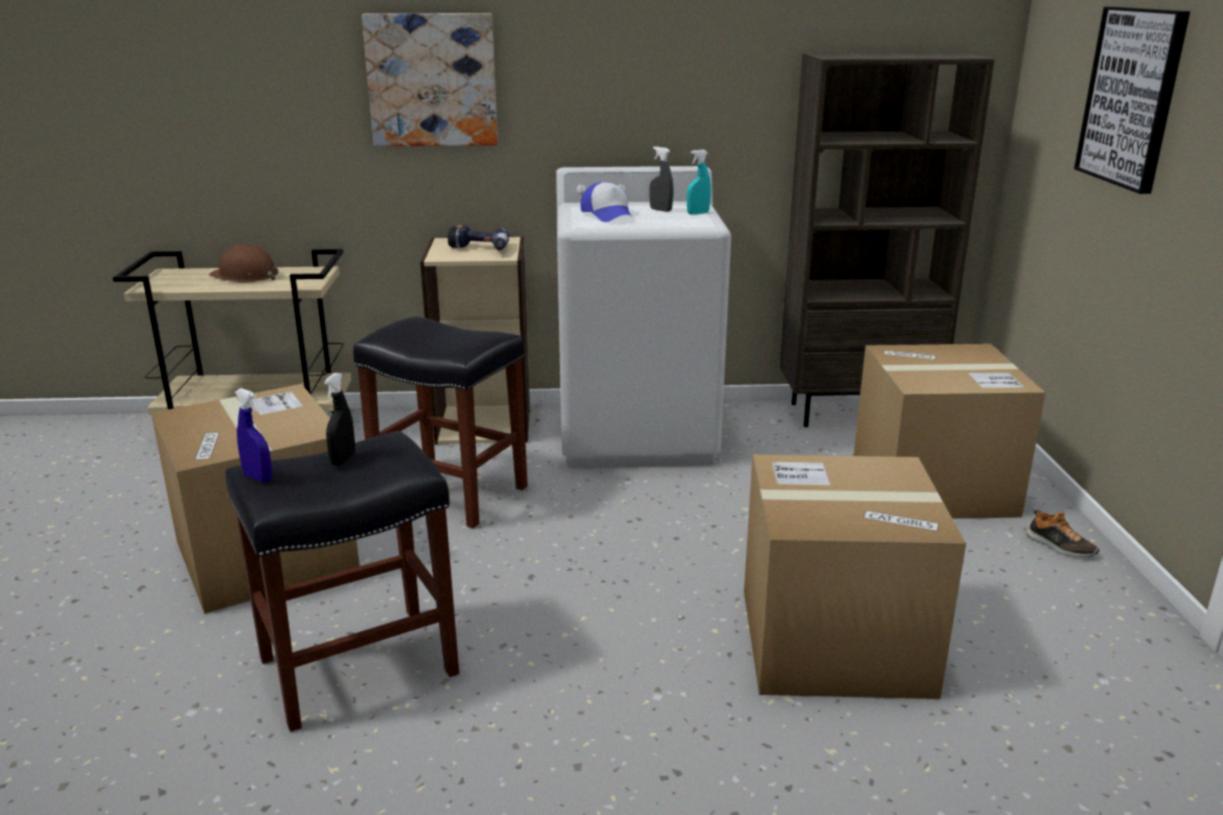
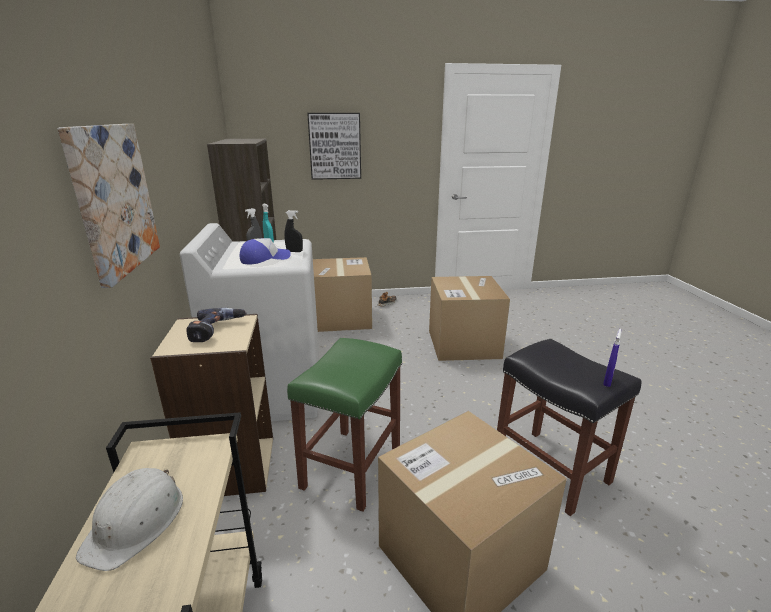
camera: 95 degrees left, 0 degrees up
brown hard hat [209,244,279,282] -> white hard hat [76,468,183,571]
black spray bottle [324,373,355,465] -> black spray bottle moved to [284,210,303,252]
black stool [353,316,528,528] -> green stool [287,338,402,512]

